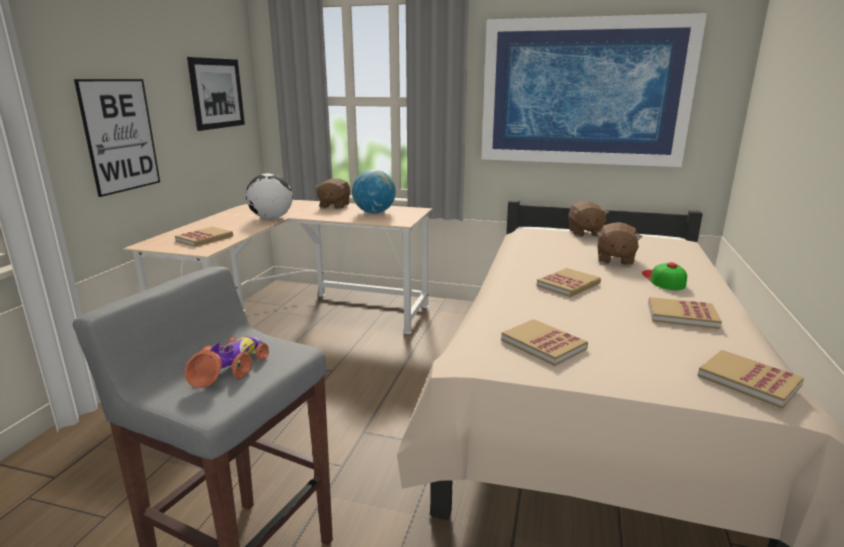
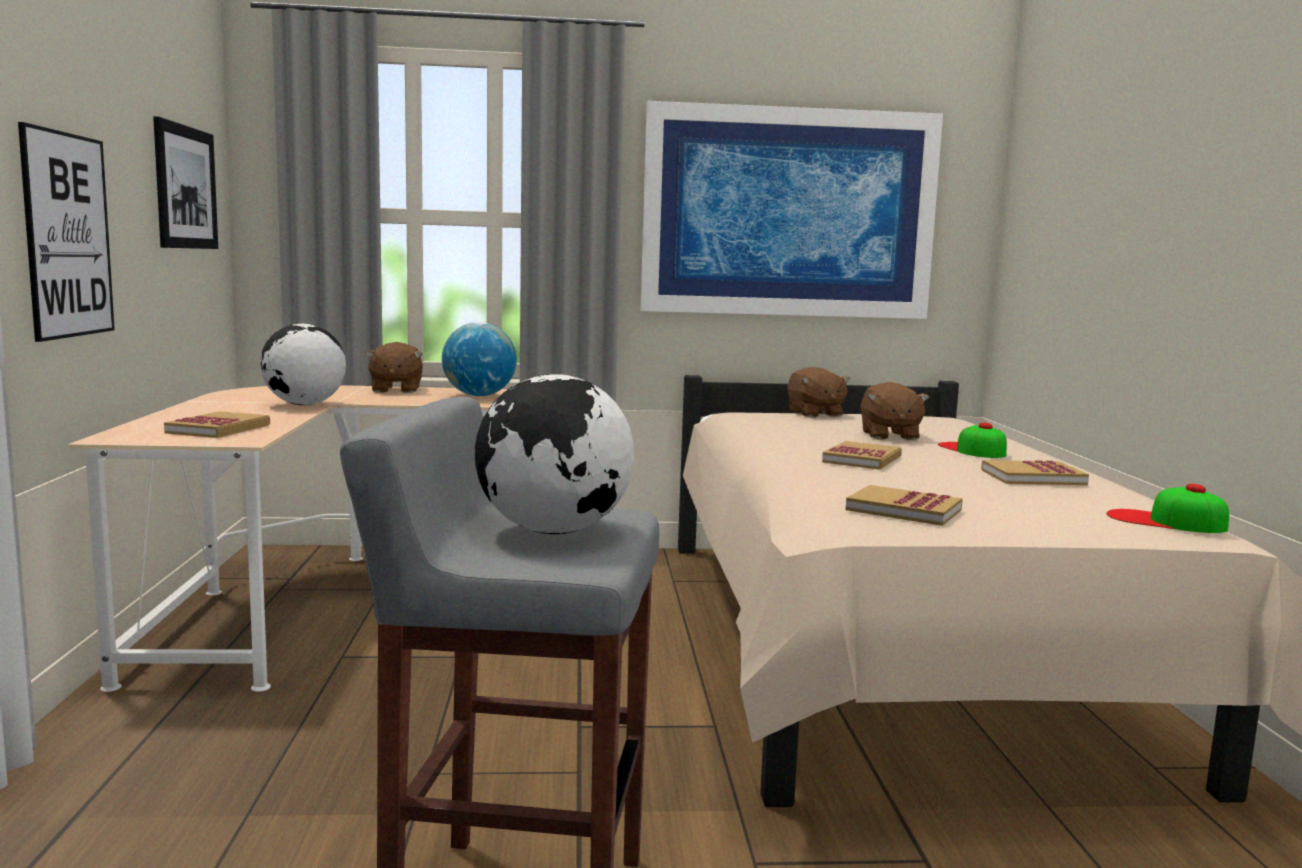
camera: 20 degrees left, 10 degrees down
toy car [184,336,269,388] -> globe [475,374,634,534]
book [698,350,804,408] -> cap [1107,484,1229,533]

